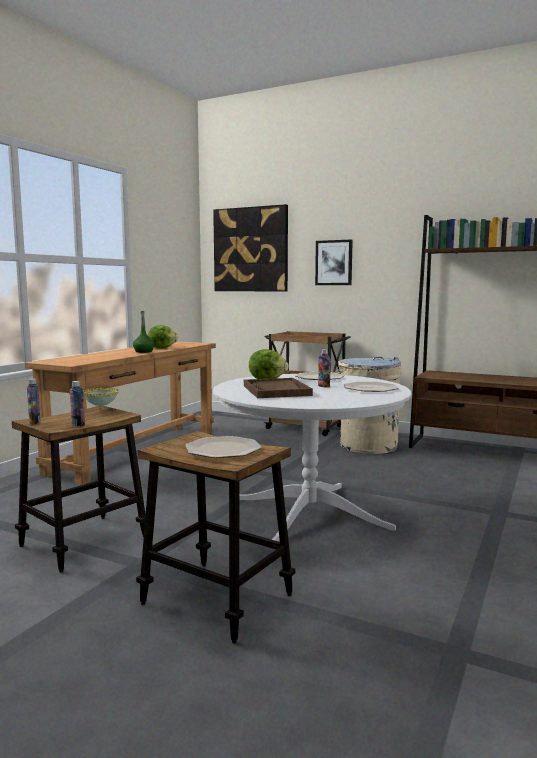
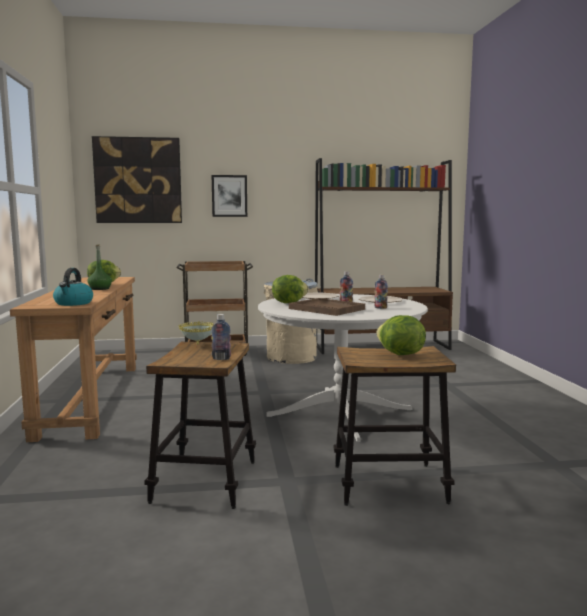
camera: 35 degrees left, 0 degrees up
bottle [27,378,41,424] -> bottle moved to [374,275,388,309]
plate [185,436,261,458] -> lettuce [376,315,426,355]
none -> kettle [53,268,93,306]

